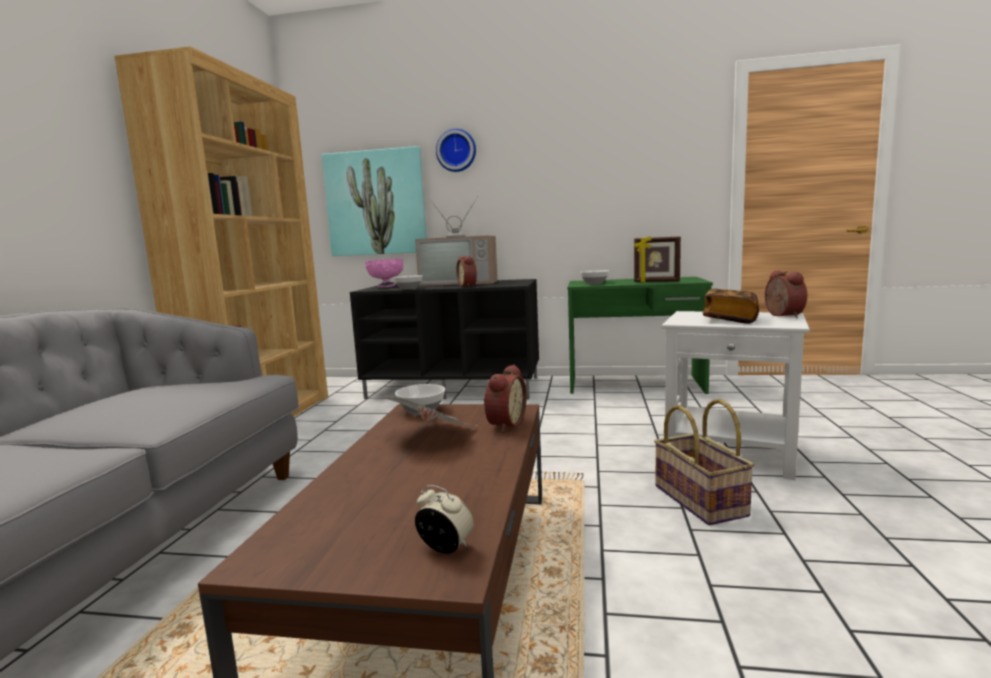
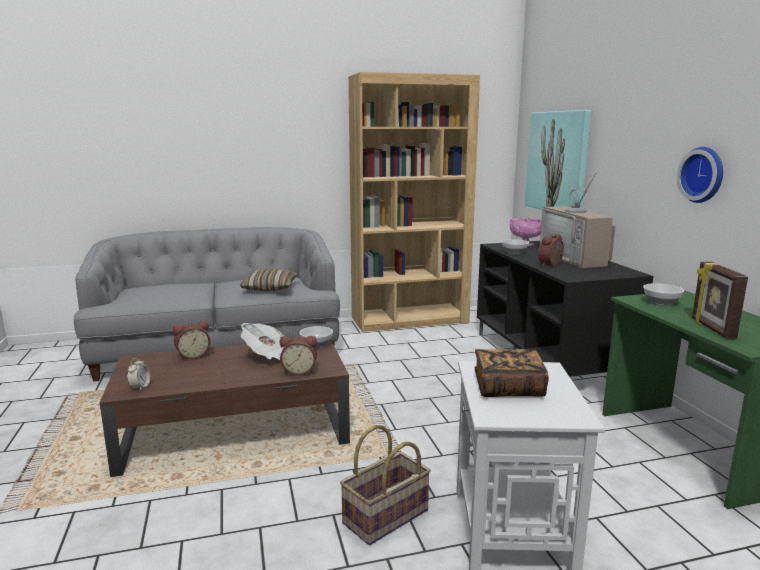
camera: 65 degrees right, 5 degrees up
wall clock [436,129,476,172] -> wall clock moved to [677,147,723,203]
alarm clock [765,270,807,318] -> alarm clock moved to [173,320,211,360]
none -> pillow [240,269,298,291]

